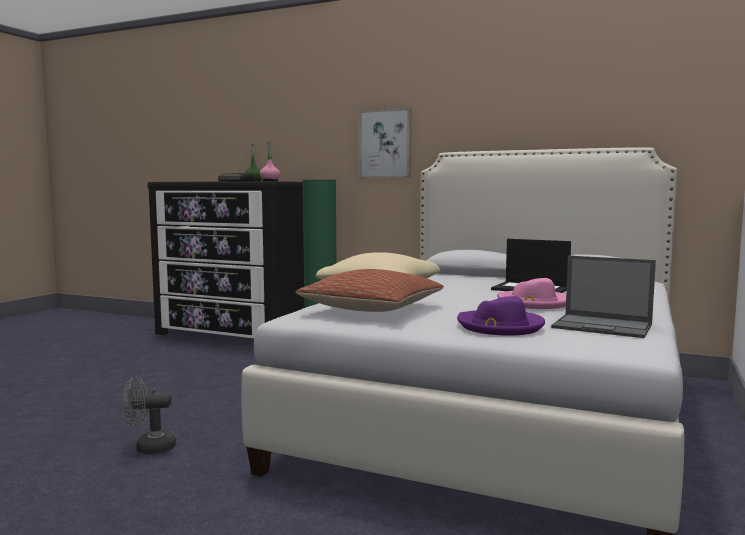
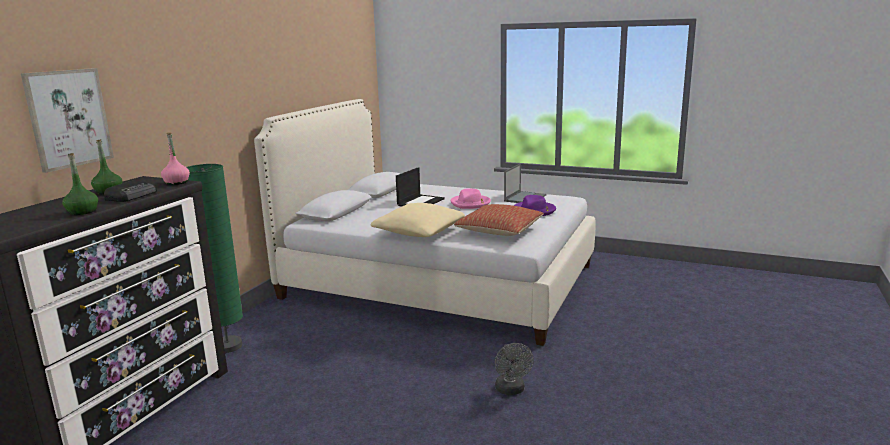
camera: 90 degrees left, 10 degrees up
picture [359,108,411,178] -> picture moved to [21,68,114,173]
none -> green bottle [62,153,98,215]

